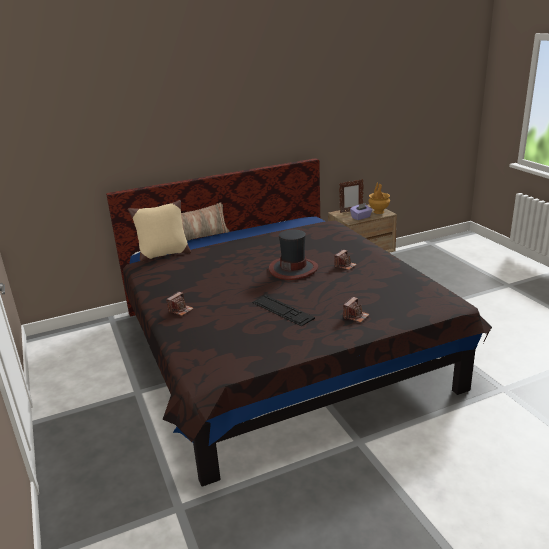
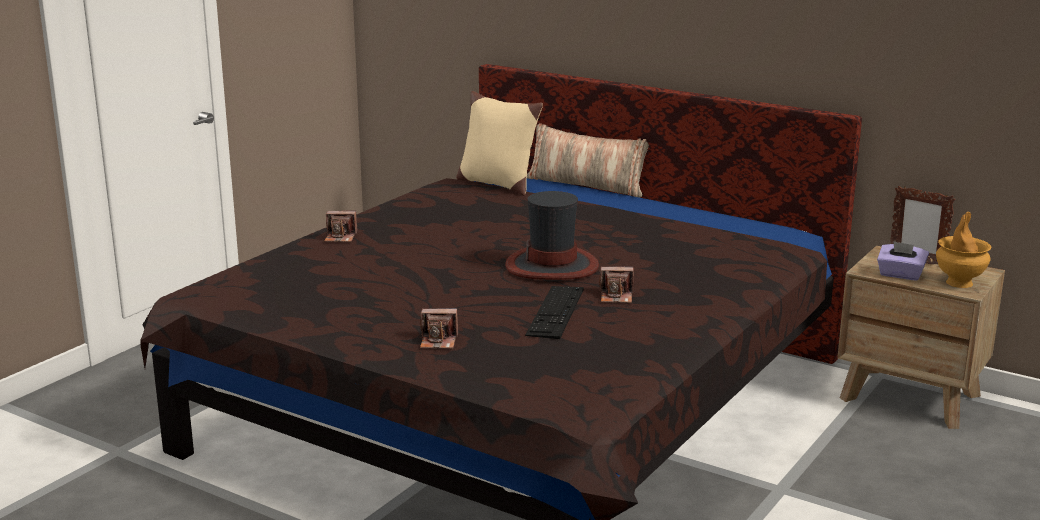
camera: 55 degrees right, 5 degrees down
keyboard [252,295,315,326] -> keyboard moved to [525,286,584,339]

